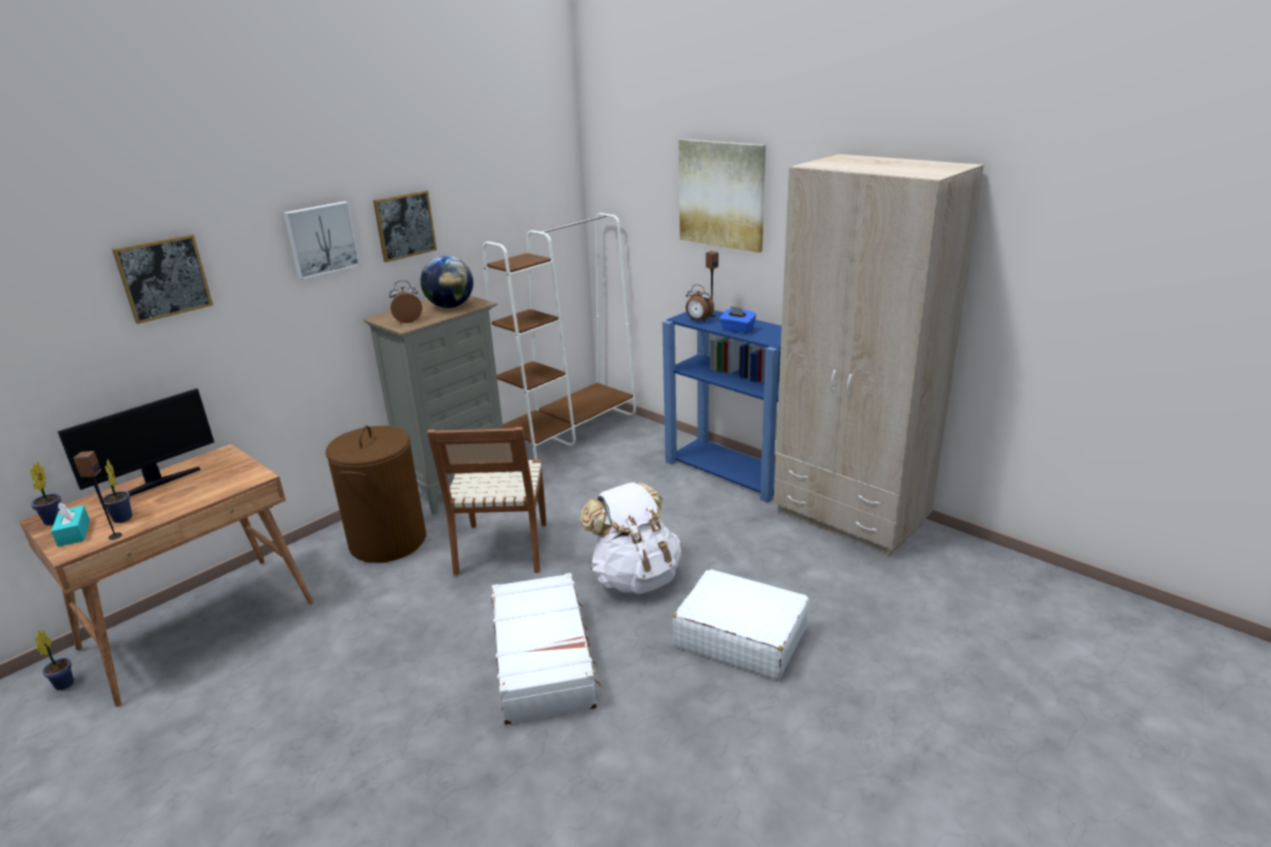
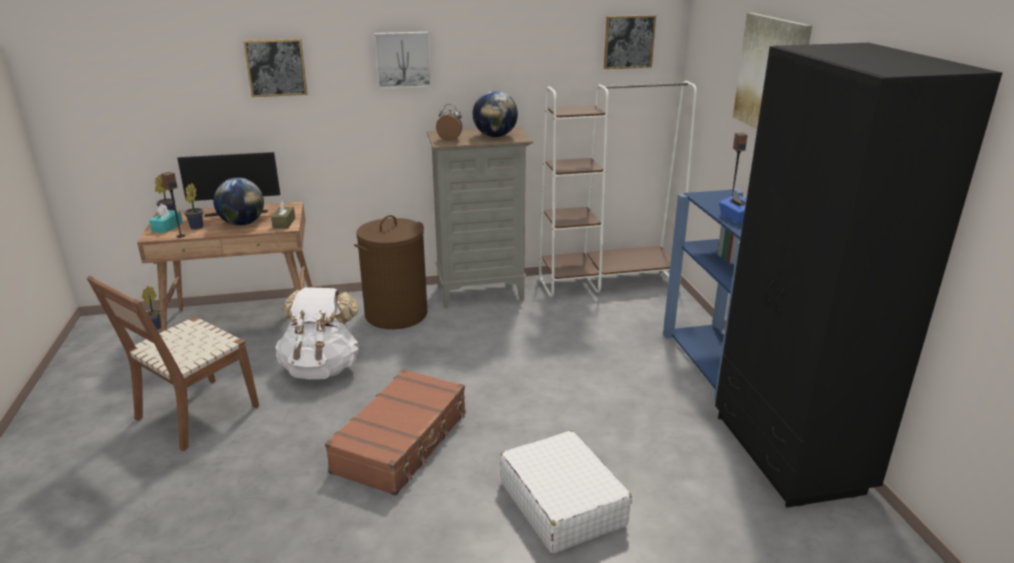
camera: 35 degrees right, 0 degrees up
picture [373,190,437,262] -> picture moved to [604,15,656,69]
chair [427,427,547,575] -> chair moved to [87,276,259,451]
white suitcase [491,573,601,725] -> brown suitcase [325,369,466,496]
white backpack [580,482,681,594] -> white backpack moved to [276,287,360,379]
alarm clock [686,285,714,322] -> none
beige wardrobe [773,154,984,557] -> black wardrobe [715,43,1002,507]
none -> globe [213,178,264,226]
none -> brown tissue box [271,200,295,229]

